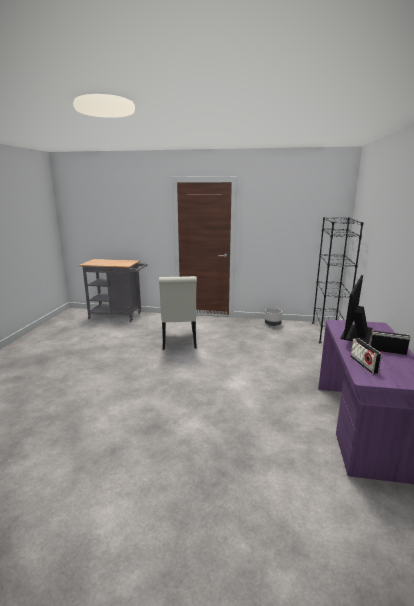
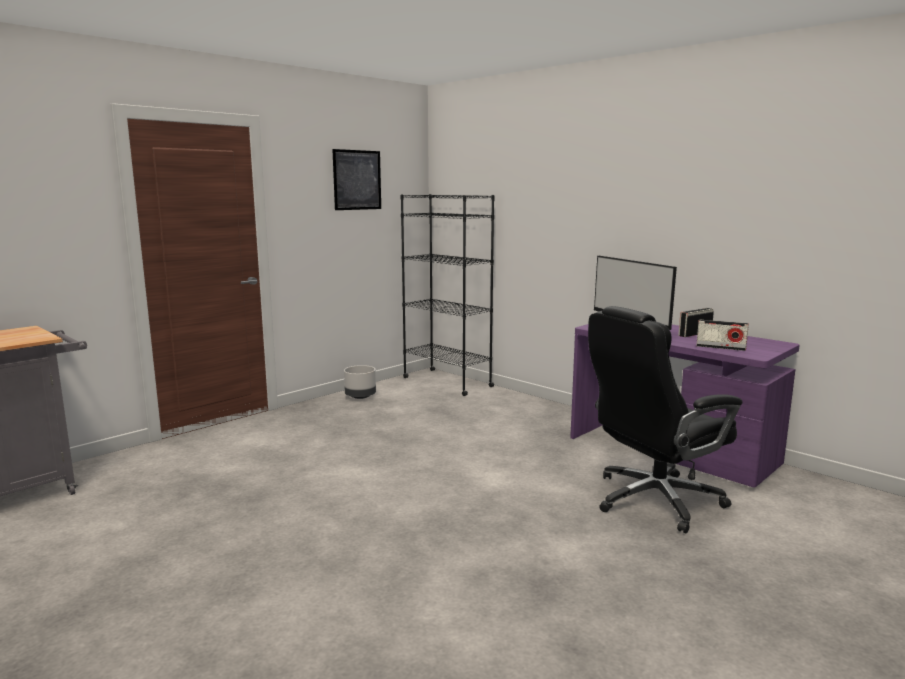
camera: 55 degrees left, 5 degrees down
white chair [159,276,197,350] -> none
none -> picture [332,149,381,210]
none -> black office chair [588,306,743,533]

